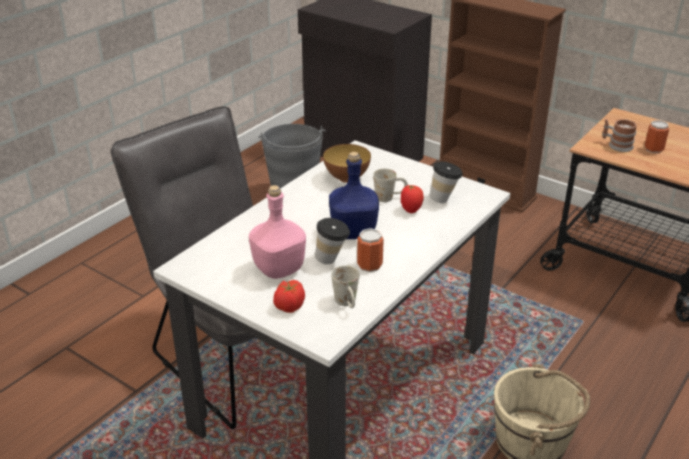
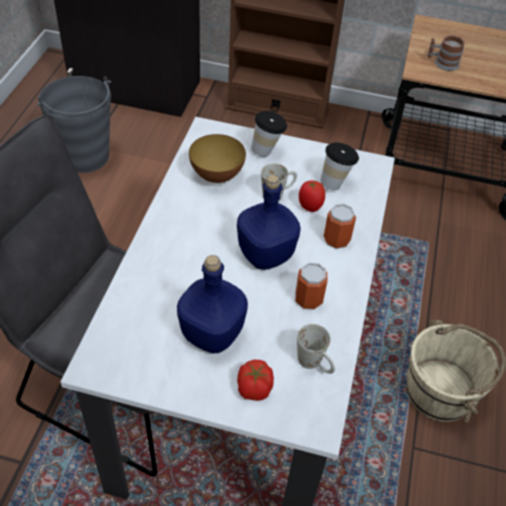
camera: 25 degrees left, 15 degrees up
pink bottle [249,185,306,279] -> blue bottle [177,255,248,354]
cup [315,218,350,264] -> cup moved to [251,111,287,157]
can [645,120,669,153] -> can moved to [324,203,356,249]

